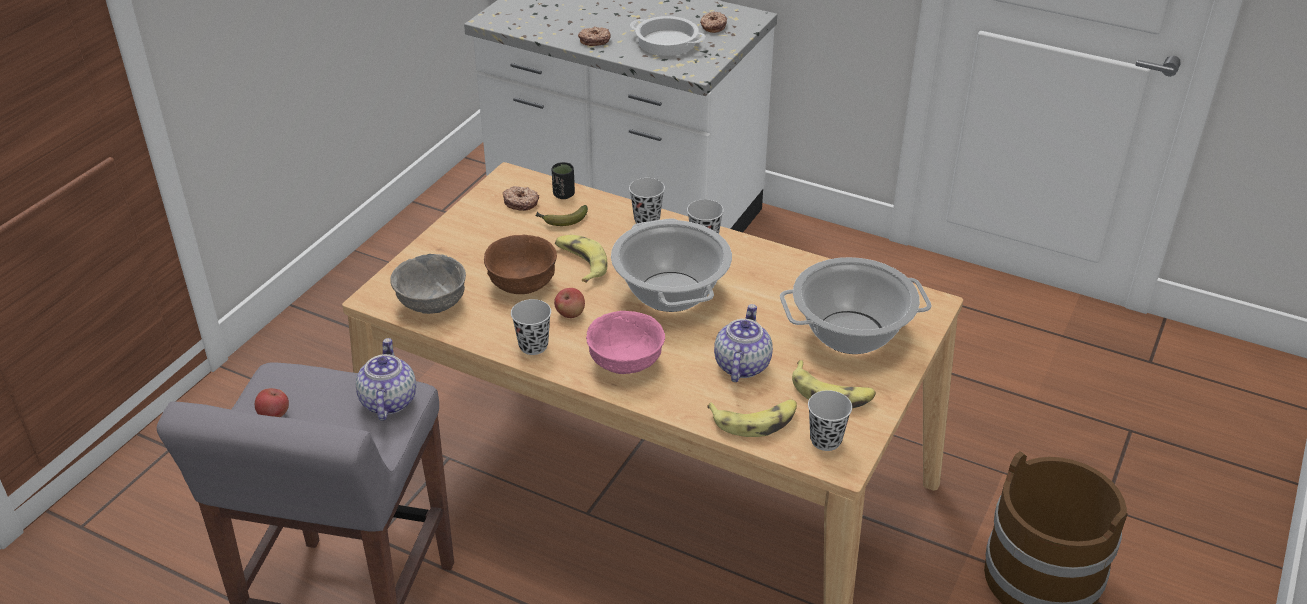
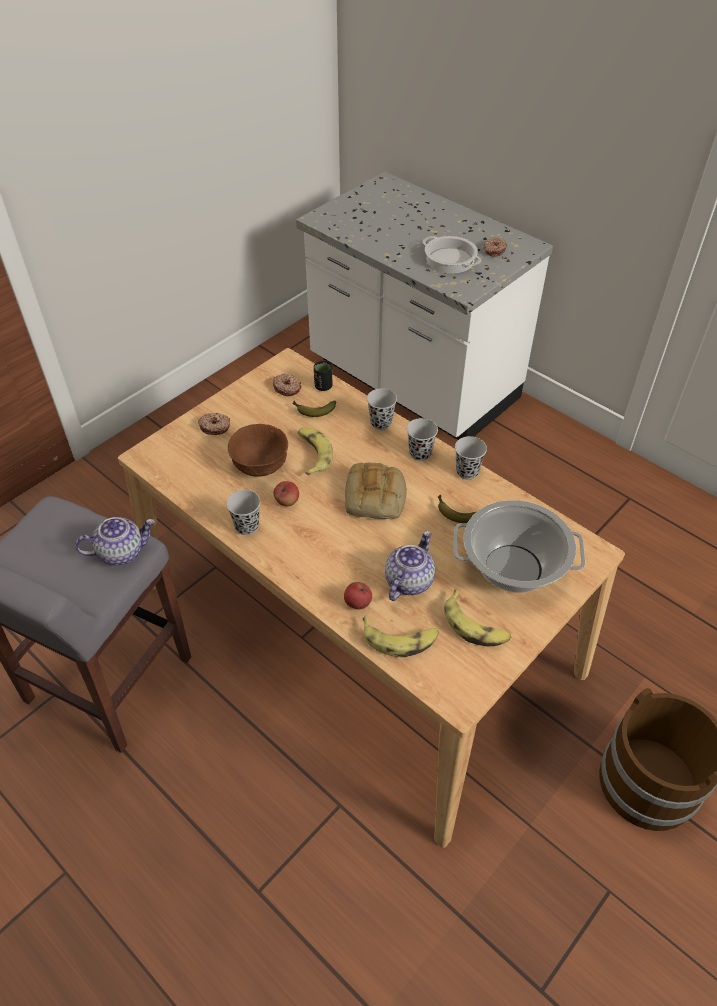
camera: 15 degrees right, 10 degrees up
apple [255,388,289,417] -> apple moved to [344,582,372,610]
teapot [356,338,416,421] -> teapot turned 60 degrees clockwise [75,517,155,565]
grey bowl [390,254,466,314] -> none
donut [578,26,611,46] -> donut moved to [198,413,230,435]
pink bowl [586,311,665,374] -> none
cooking pot [611,218,732,312] -> bread [345,463,407,519]
black cup [808,390,852,451] -> black cup moved to [455,436,487,480]
none -> banana [438,495,476,523]

